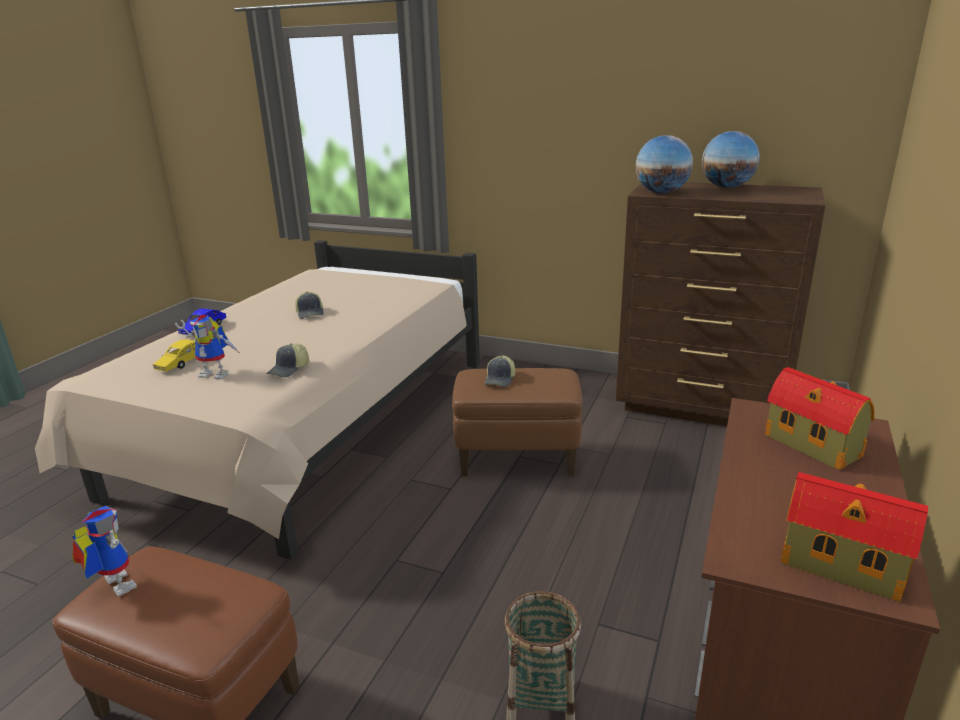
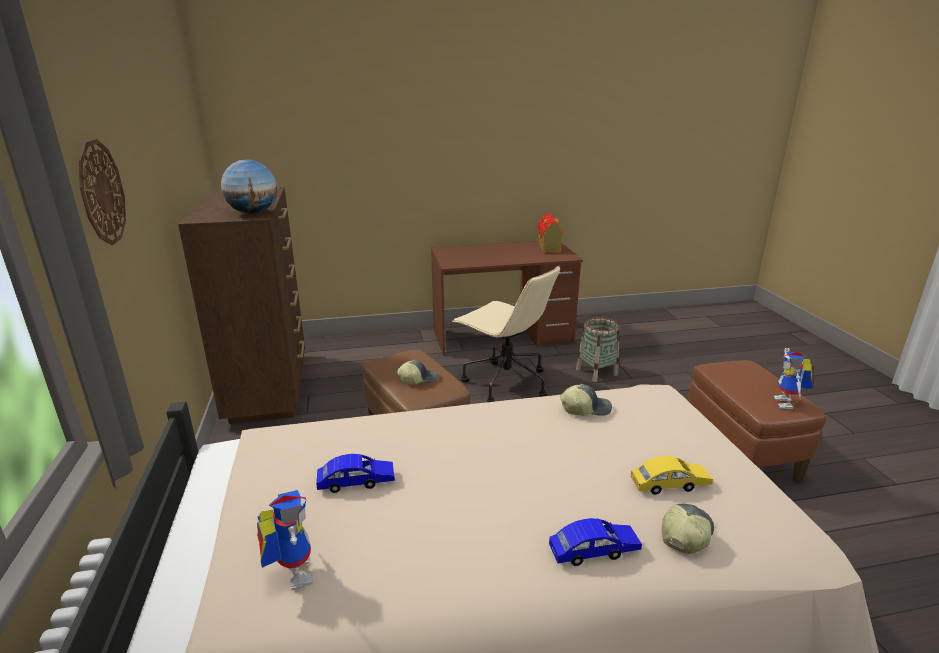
camera: 125 degrees left, 0 degrees up
toy robot [175,315,241,379] -> toy robot moved to [257,490,313,591]
cap [295,292,324,319] -> cap moved to [662,504,714,554]
globe [702,131,759,188] -> none
toy house [765,367,875,470] -> none
none -> wall clock [79,139,126,245]
none -> blue toy car [316,454,395,493]
none -> beige office chair [452,266,560,402]

